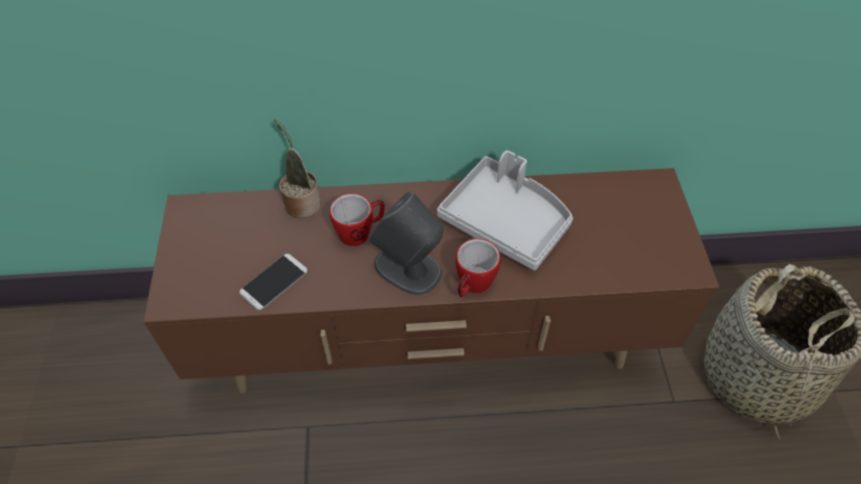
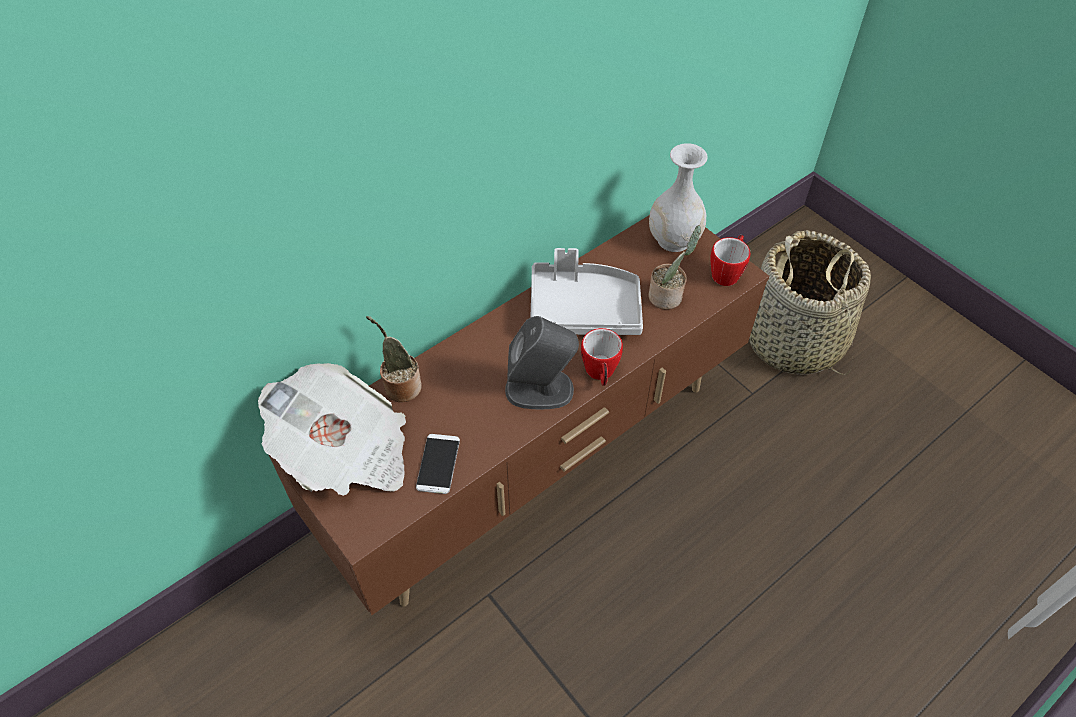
camera: 35 degrees left, 0 degrees up
mug [329,193,385,246] -> mug moved to [710,235,750,286]
none -> newspaper [258,363,406,496]
none -> white vase [649,143,708,252]
none -> potted plant [649,225,701,309]

